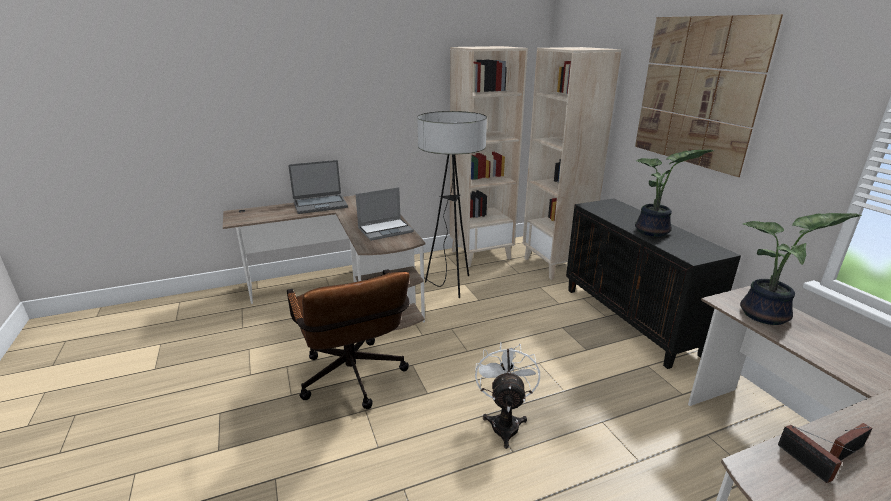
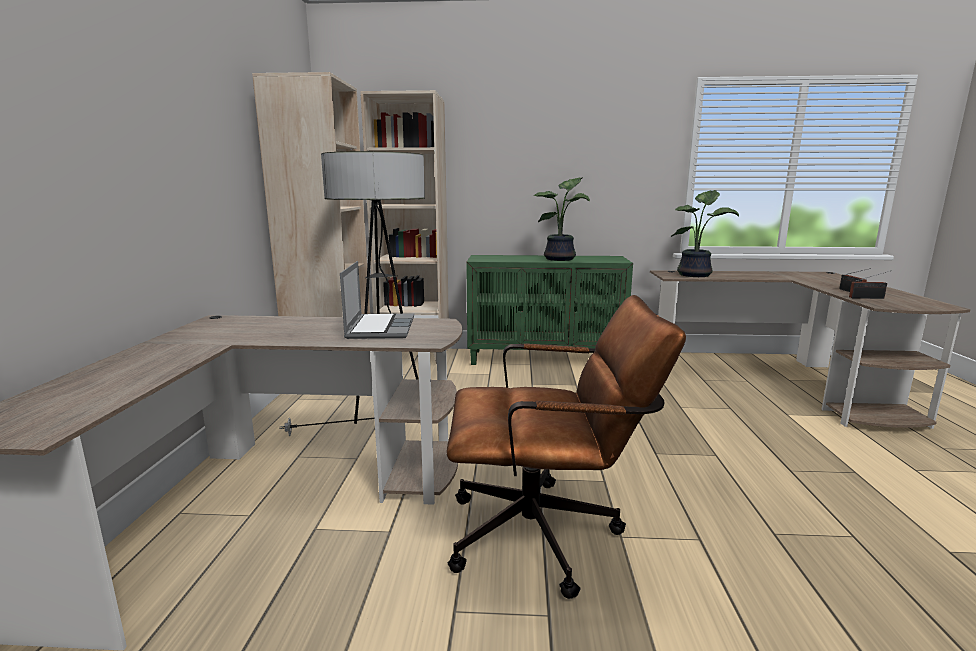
camera: 65 degrees left, 10 degrees down
laptop [289,160,348,214] -> none
white fan [475,342,540,449] -> none
black cabinet [566,199,741,369] -> green cabinet [466,255,633,365]
picture [635,14,783,177] -> none

